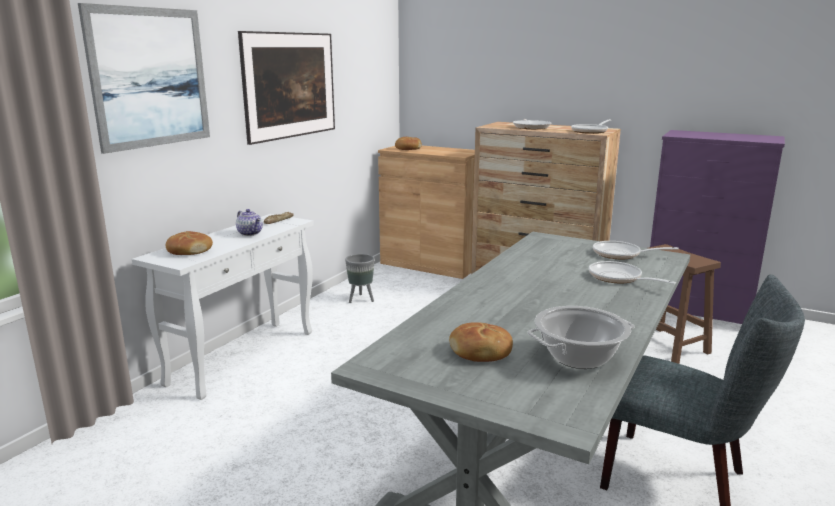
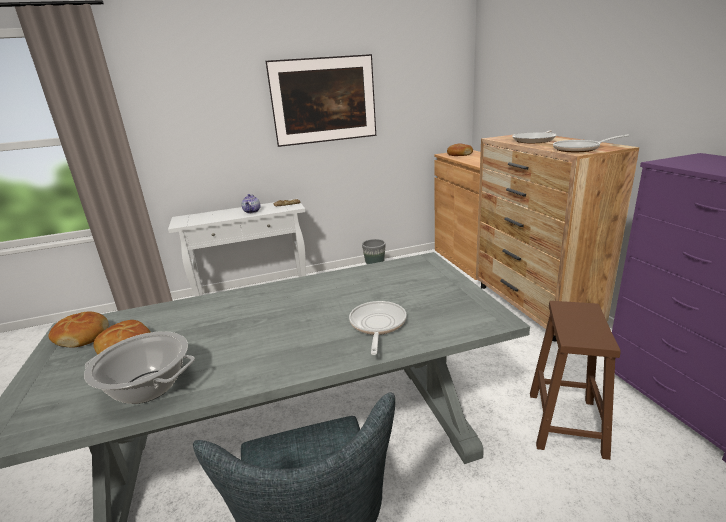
camera: 45 degrees right, 5 degrees up
picture [78,3,210,154] -> none
bread [166,231,213,255] -> bread moved to [48,312,109,348]
frying pan [593,241,678,259] -> none

